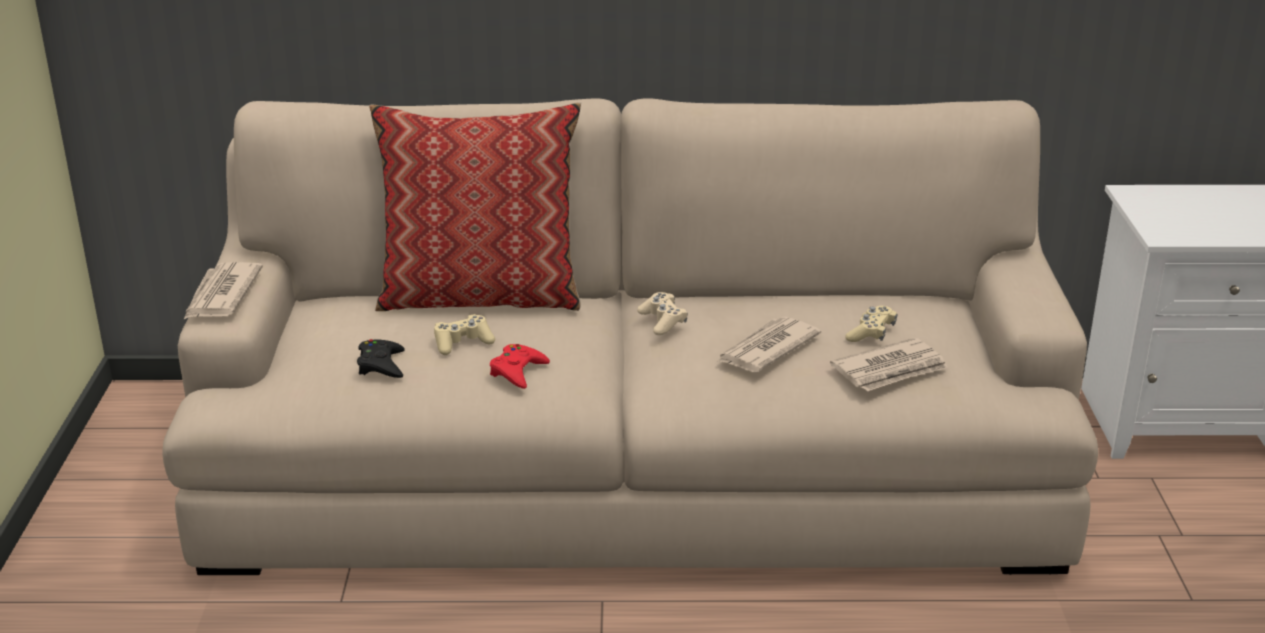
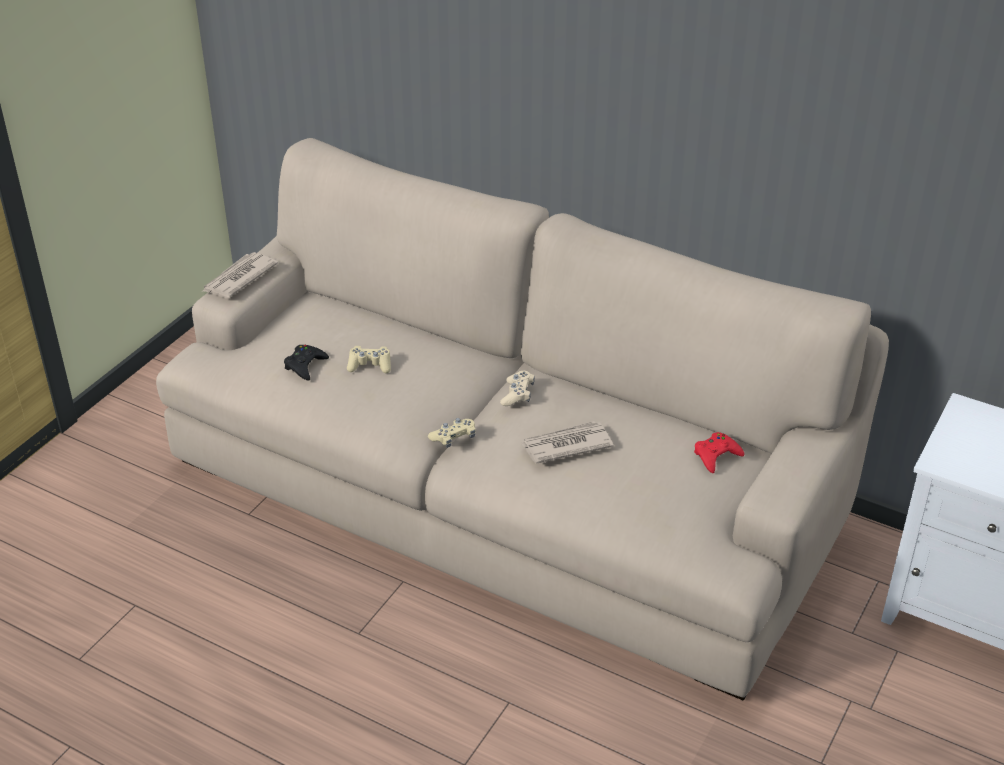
camera: 30 degrees right, 10 degrees up
pillow [369,102,581,311] -> none
red game controller [490,344,550,389] -> red game controller moved to [694,432,744,473]
newspaper [830,338,949,391] -> none
beige game controller [845,306,897,342] -> beige game controller moved to [428,418,476,448]

